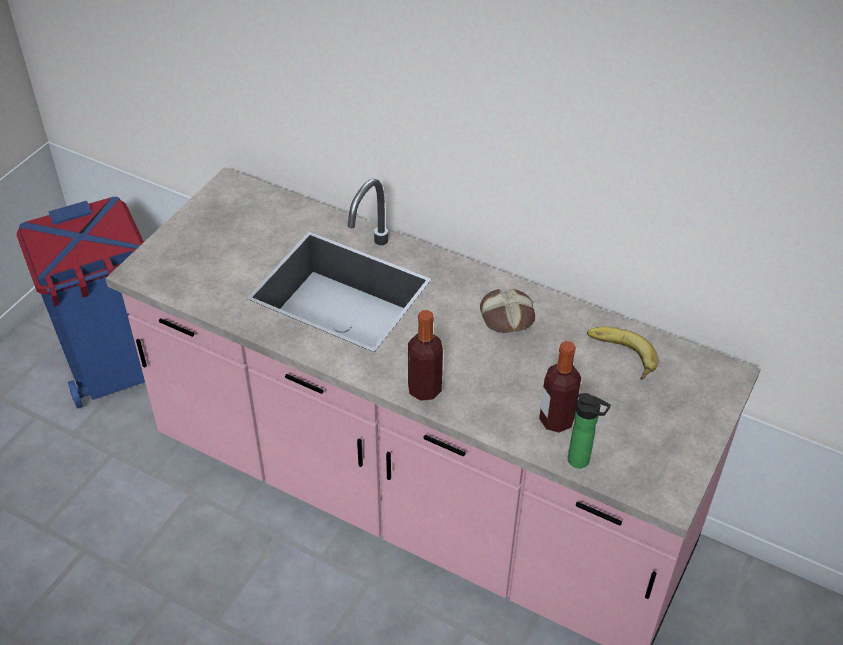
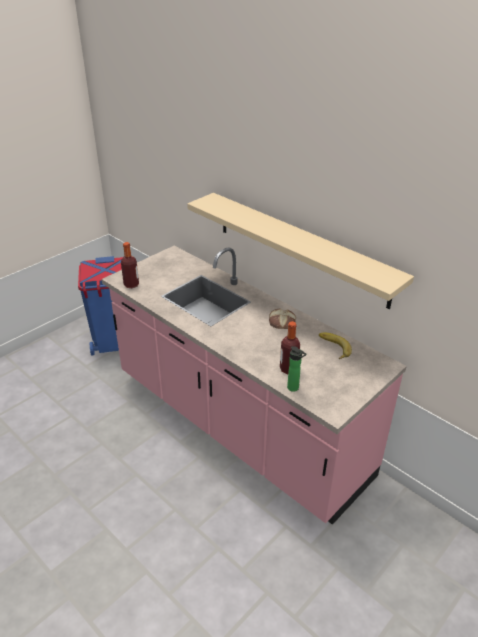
camera: 15 degrees right, 10 degrees down
bottle [408,310,443,401] -> bottle moved to [121,242,139,288]
none -> beige shelf [187,193,414,309]

